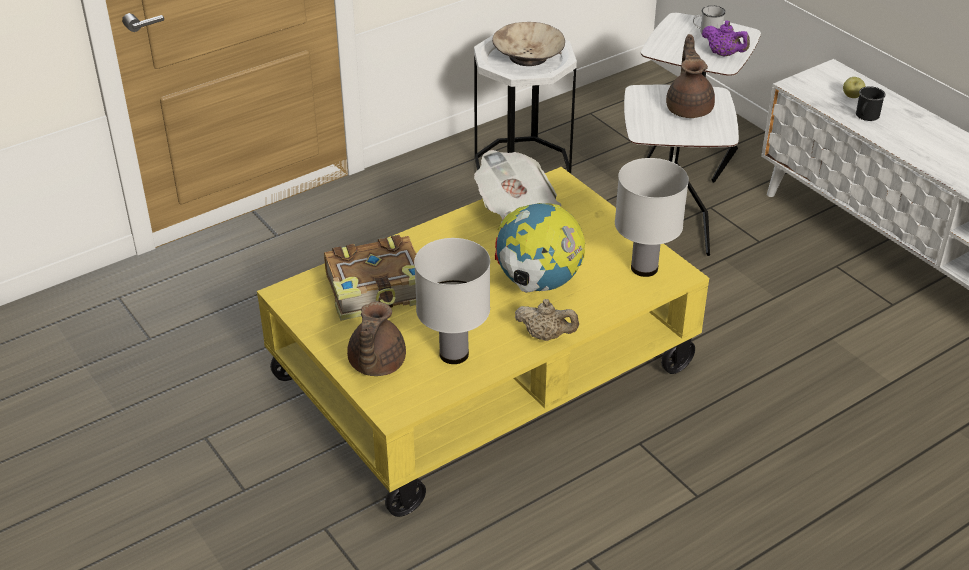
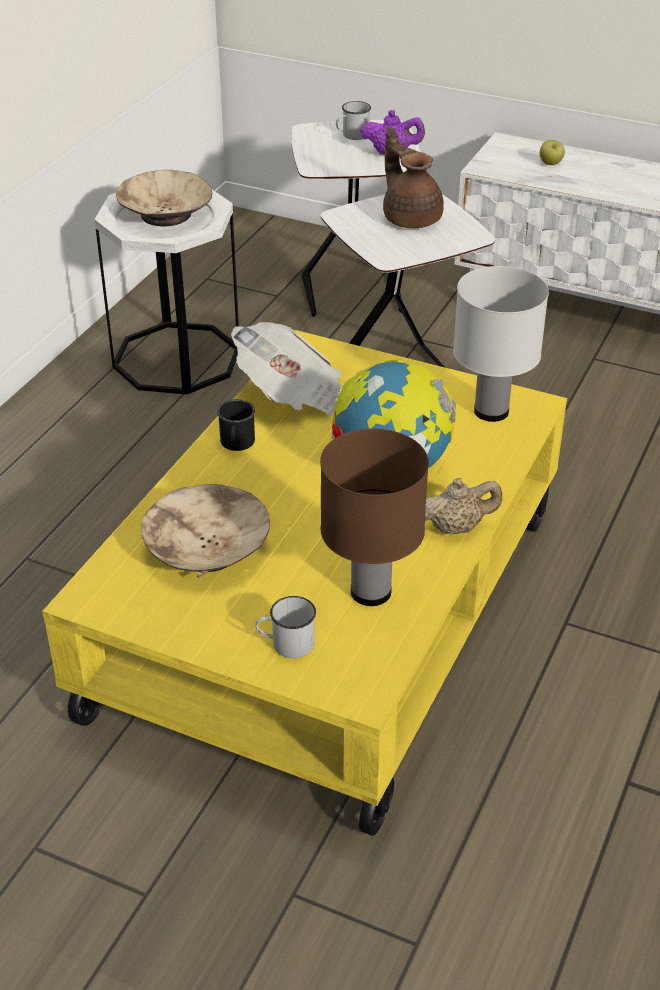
camera: 30 degrees left, 0 degrees up
book [324,235,416,321] -> beige bowl [141,484,270,578]
brown teapot [347,302,406,376] -> white mug [256,596,316,658]
white table lamp [414,238,490,364] -> brown table lamp [320,429,429,606]
black mug [856,86,886,121] -> black mug moved to [217,399,255,451]

